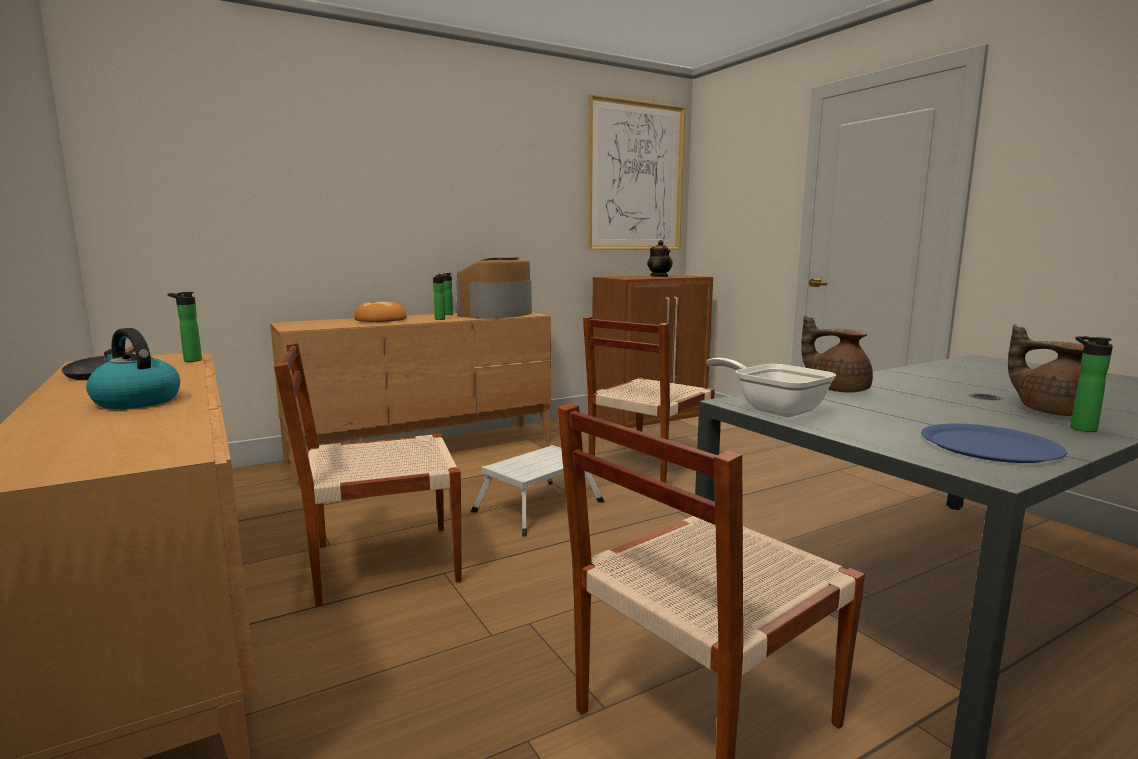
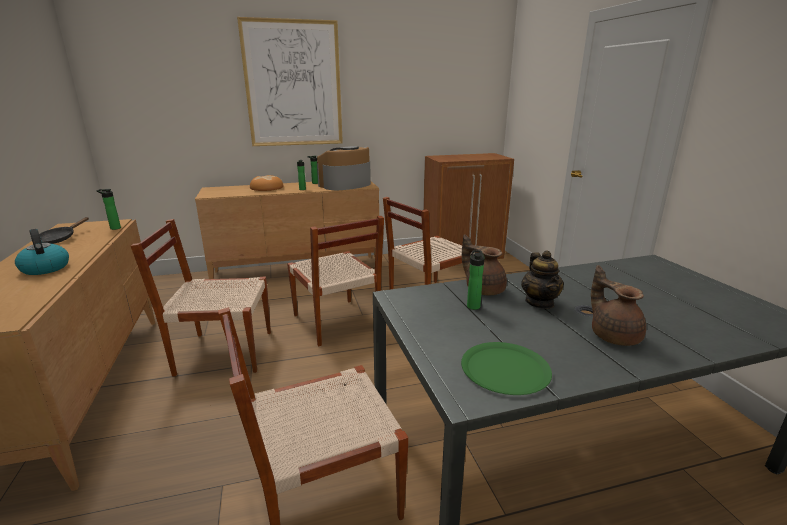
camera: 15 degrees right, 10 degrees up
white step ladder [470,445,604,537] -> chair [287,216,384,346]
picture [588,94,685,250] -> picture moved to [237,17,343,146]
teapot [647,240,673,277] -> teapot moved to [521,250,564,309]
frying pan [706,358,836,417] -> none
blue plate [921,424,1067,463] -> green plate [461,342,552,395]
bottle [1070,336,1113,432] -> bottle moved to [467,250,484,310]

